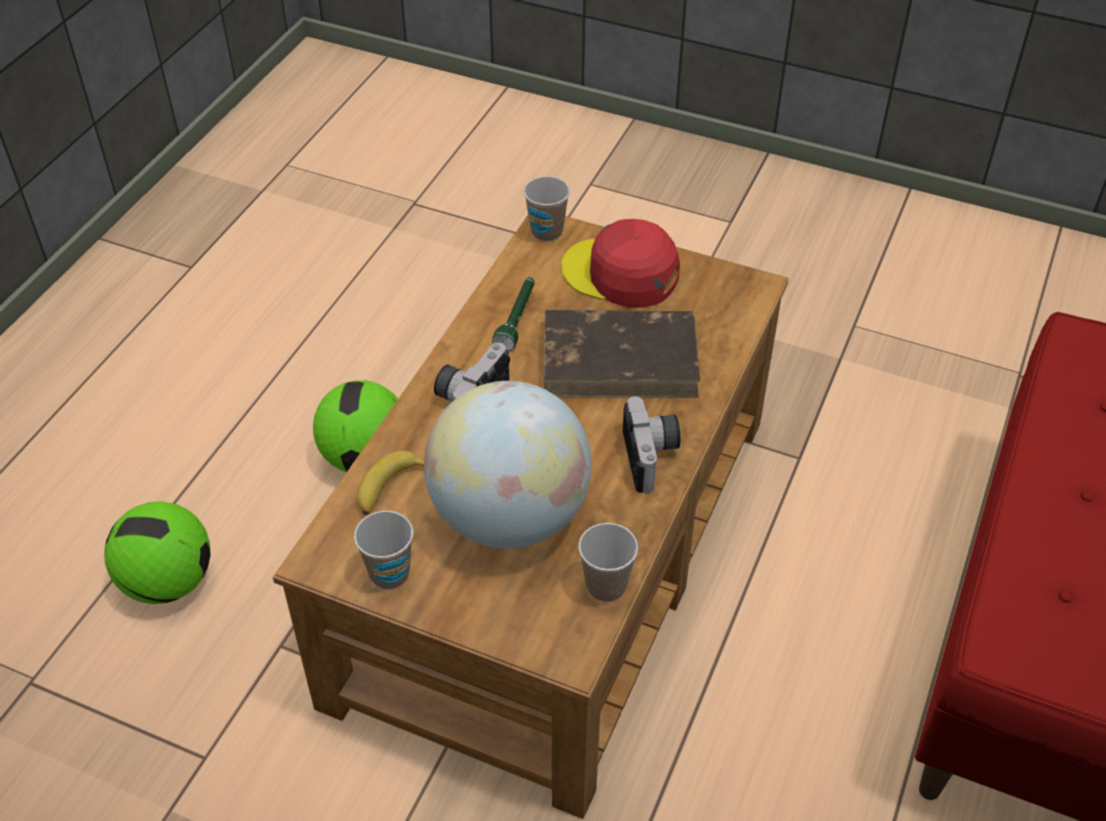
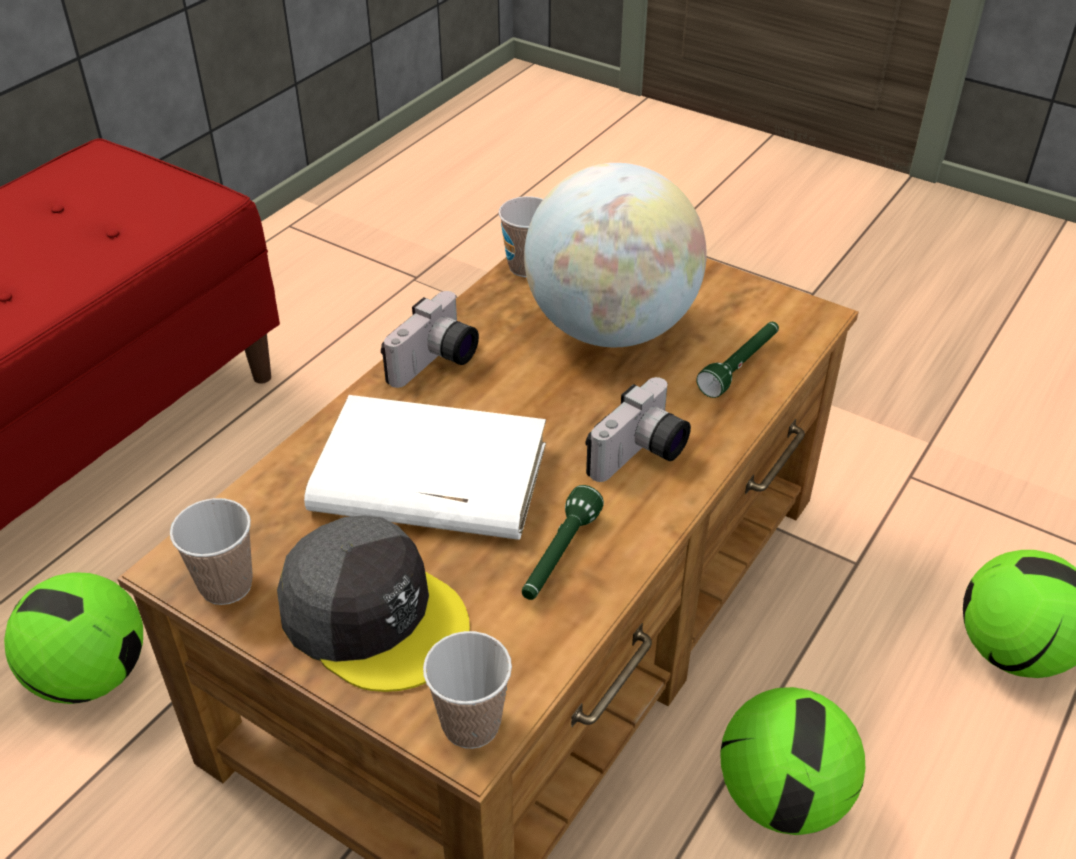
camera: 170 degrees left, 5 degrees down
cup [354,511,413,589] -> cup moved to [170,498,253,605]
banana [356,451,424,515] -> green flashlight [696,322,779,398]
brown book [544,310,701,398] -> white book [304,395,546,540]
red cap [561,219,680,308] -> grey cap [277,515,470,692]
camera [623,396,681,493] -> camera turned 150 degrees counterclockwise [381,291,479,388]
none -> football [4,572,143,704]

